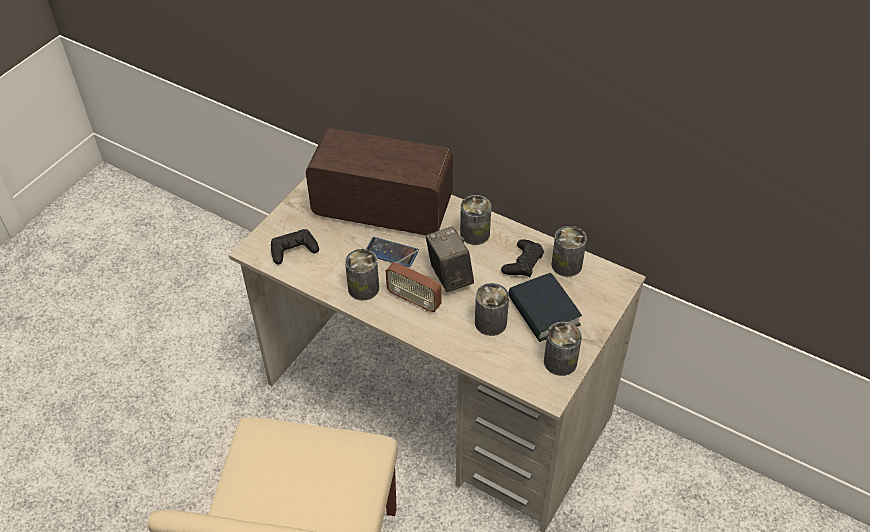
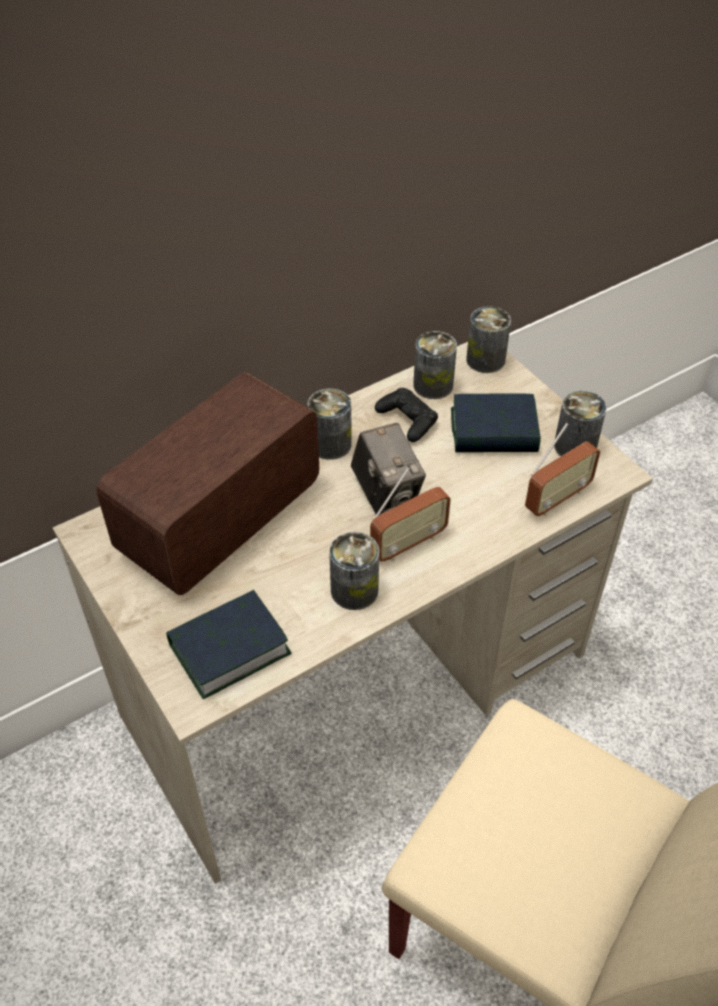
camera: 65 degrees left, 0 degrees up
black game controller [271,229,319,265] -> book [166,590,292,699]
phone [366,237,419,267] -> none
camera [426,226,474,292] -> camera turned 120 degrees counterclockwise [351,423,426,515]
can [475,283,509,336] -> can moved to [466,306,511,373]
none -> radio [525,423,600,516]

